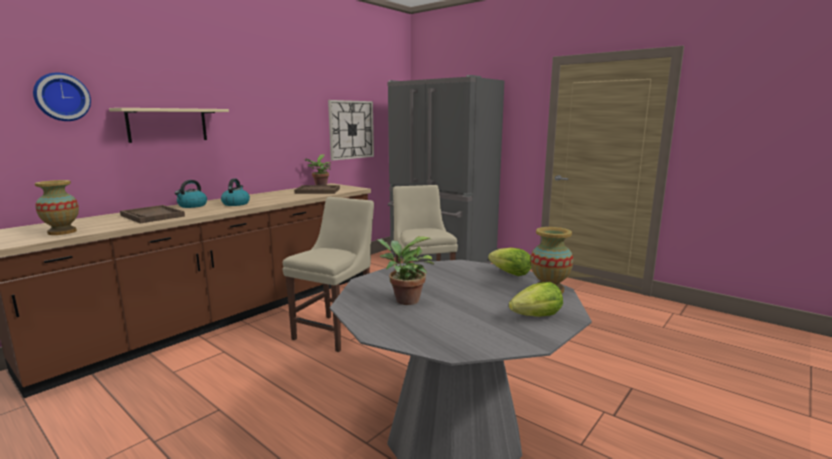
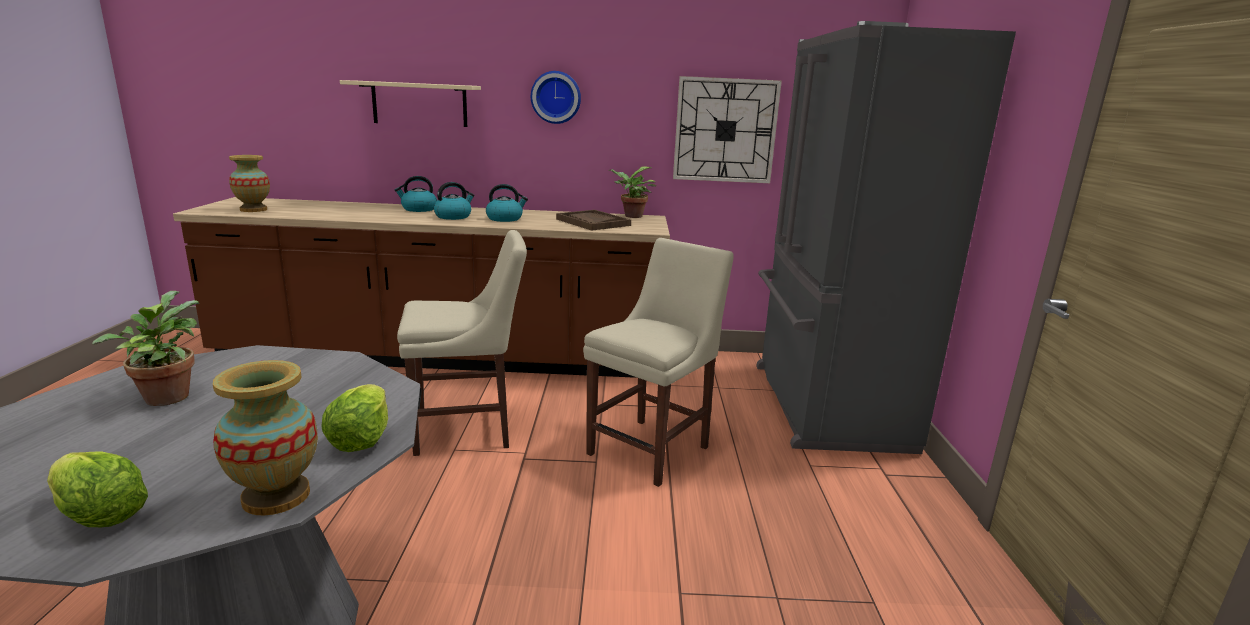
camera: 50 degrees right, 5 degrees up
wall clock [33,73,91,121] -> wall clock moved to [531,71,581,124]
brown tray [120,205,185,223] -> none
none -> kettle [486,184,528,222]

